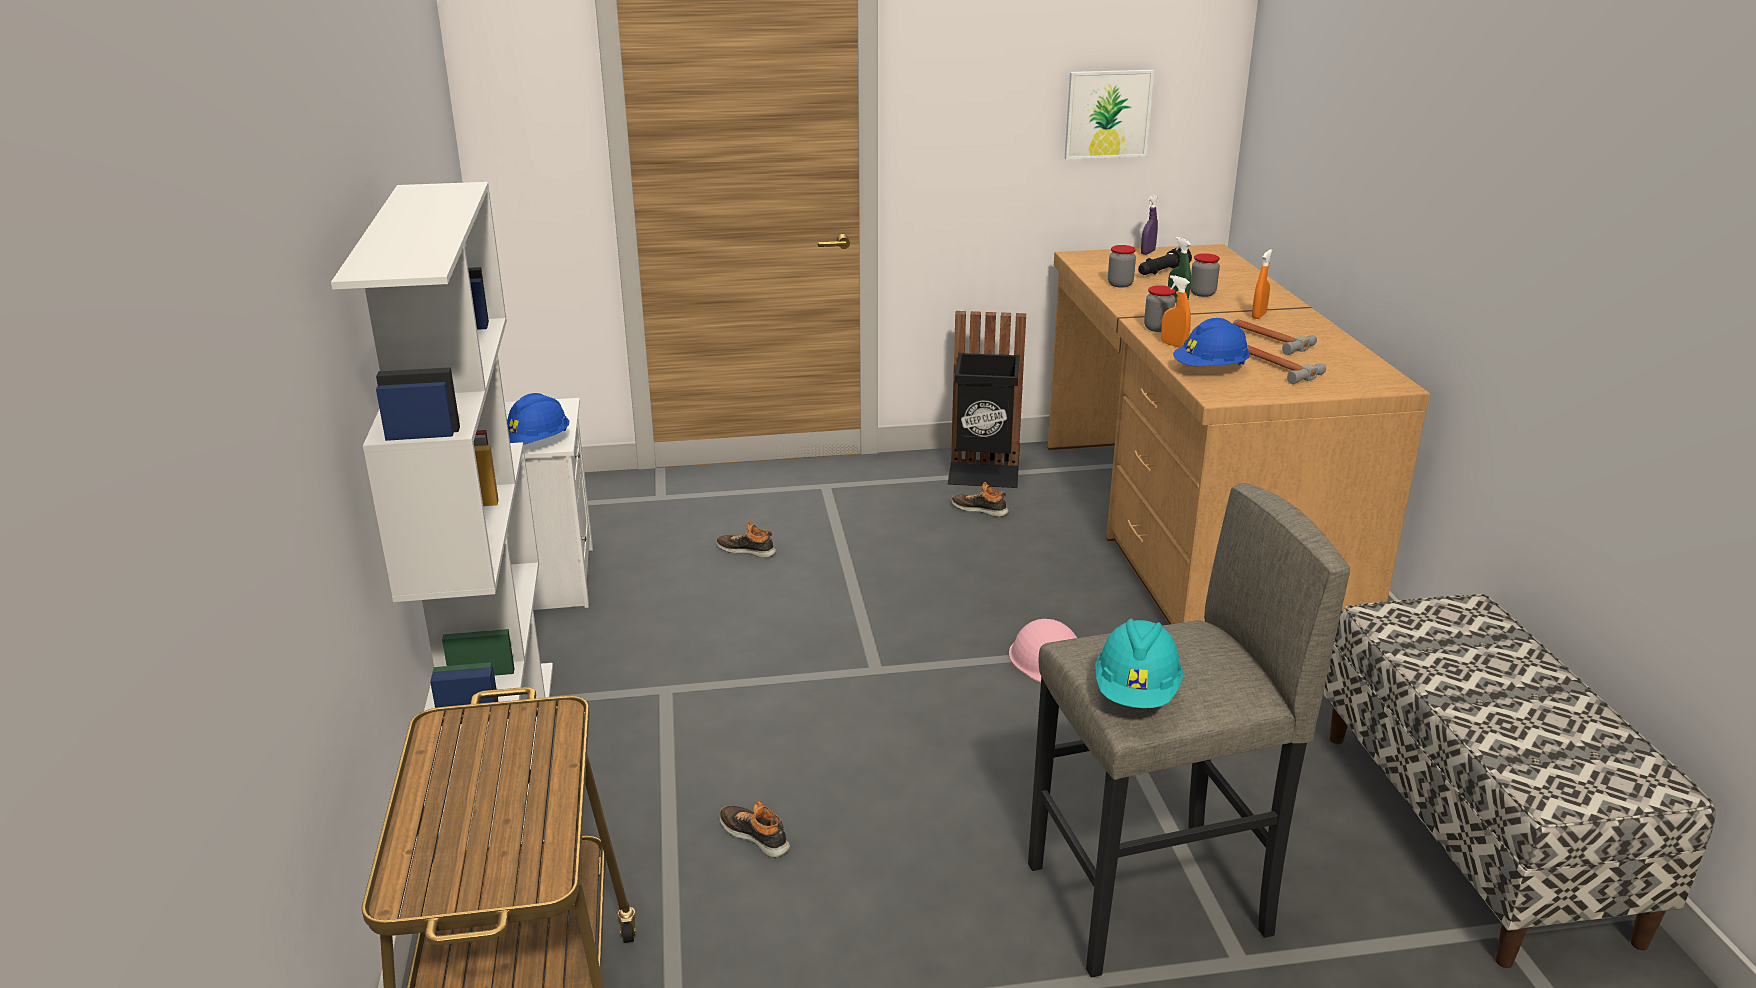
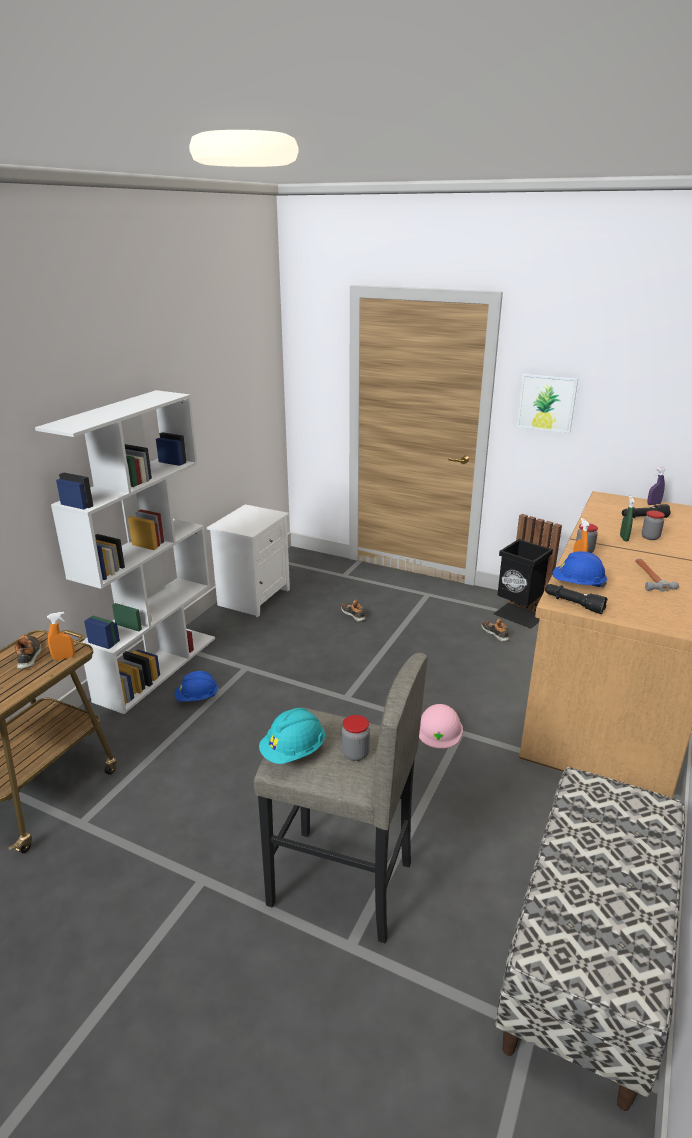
camera: 35 degrees right, 0 degrees up
blue hard hat [507,393,569,444] -> blue hard hat moved to [175,671,219,702]
shoe [719,801,790,858] -> shoe moved to [15,634,42,669]
picture [1065,70,1154,160] -> picture moved to [517,374,578,433]
jar [1108,245,1136,288] -> jar moved to [342,715,370,761]
hammer [1247,345,1326,384] -> none
orange spray bottle [1252,249,1273,319] -> orange spray bottle moved to [47,612,75,661]
none -> black flashlight [545,584,608,614]

